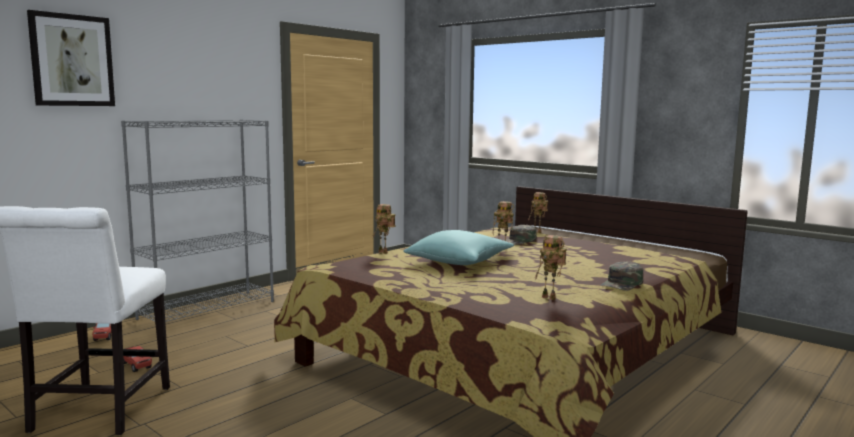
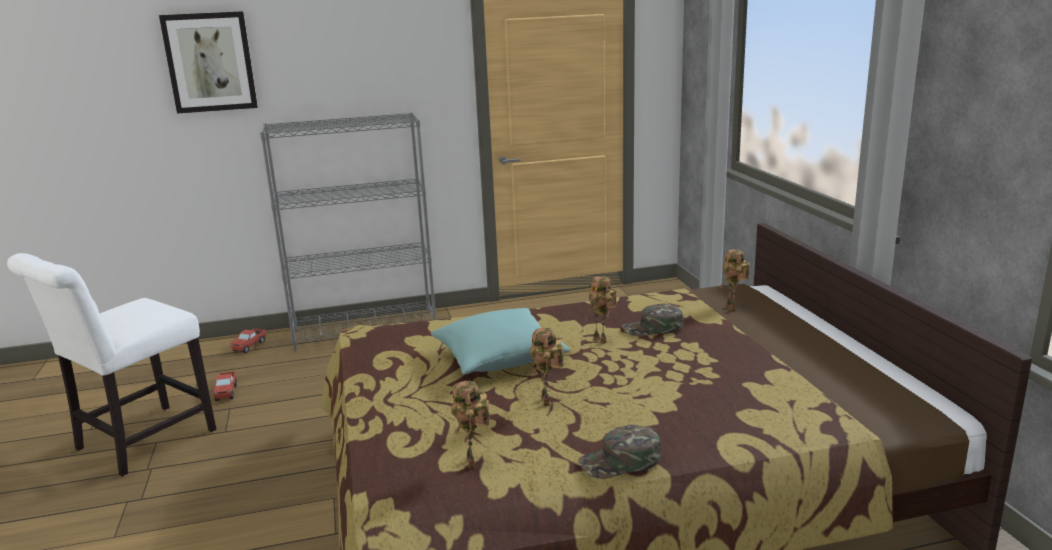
camera: 35 degrees right, 10 degrees up
toy robot [372,204,395,254] -> toy robot moved to [530,328,564,406]

